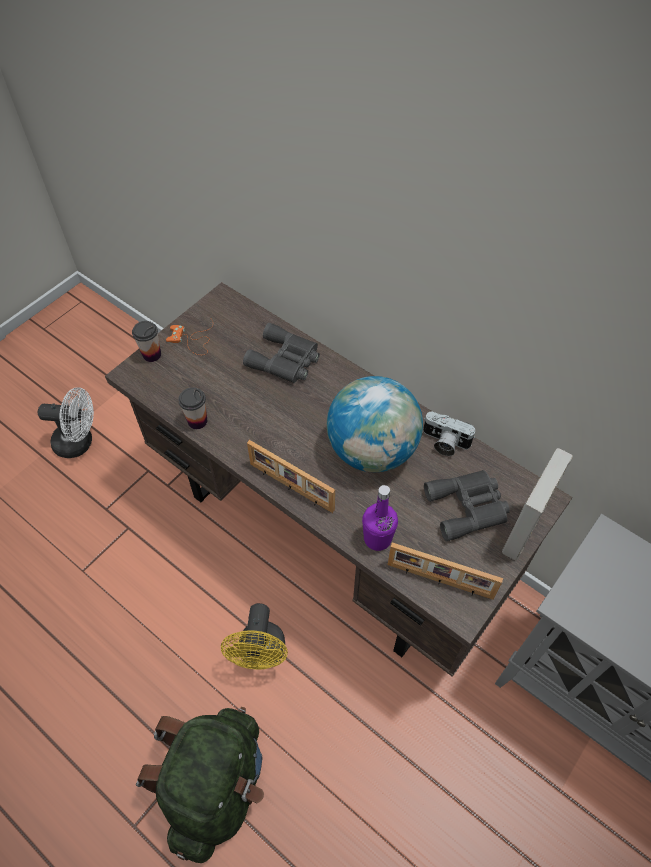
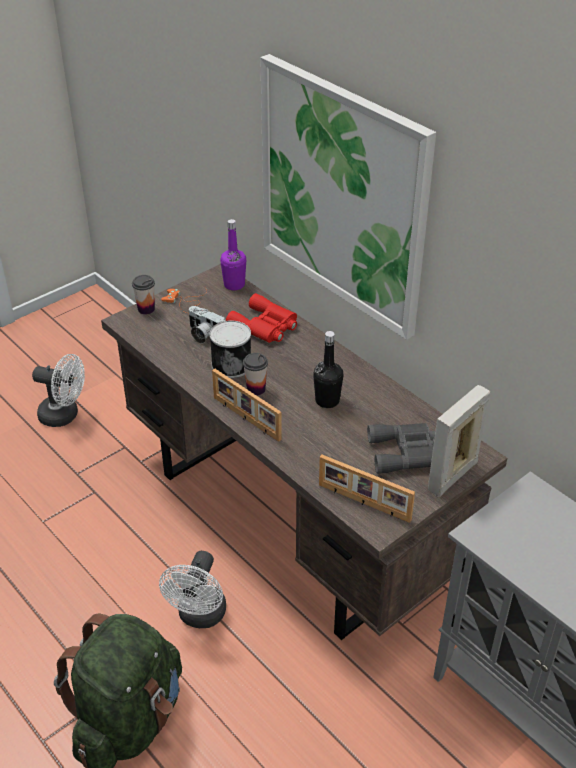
camera: 10 degrees right, 15 degrees down
cup [178,387,207,429] -> cup moved to [243,353,268,396]
yellow fan [221,603,288,669] -> white fan [159,551,226,628]
grey binoculars [243,323,320,383] -> red binoculars [226,293,297,343]
globe [327,376,423,472] -> black bottle [313,331,343,408]
purple bottle [362,485,398,551] -> purple bottle moved to [220,219,246,290]
camera [423,412,475,456] -> camera moved to [189,306,226,343]
none -> can [209,320,251,378]
none -> picture [260,54,436,340]

